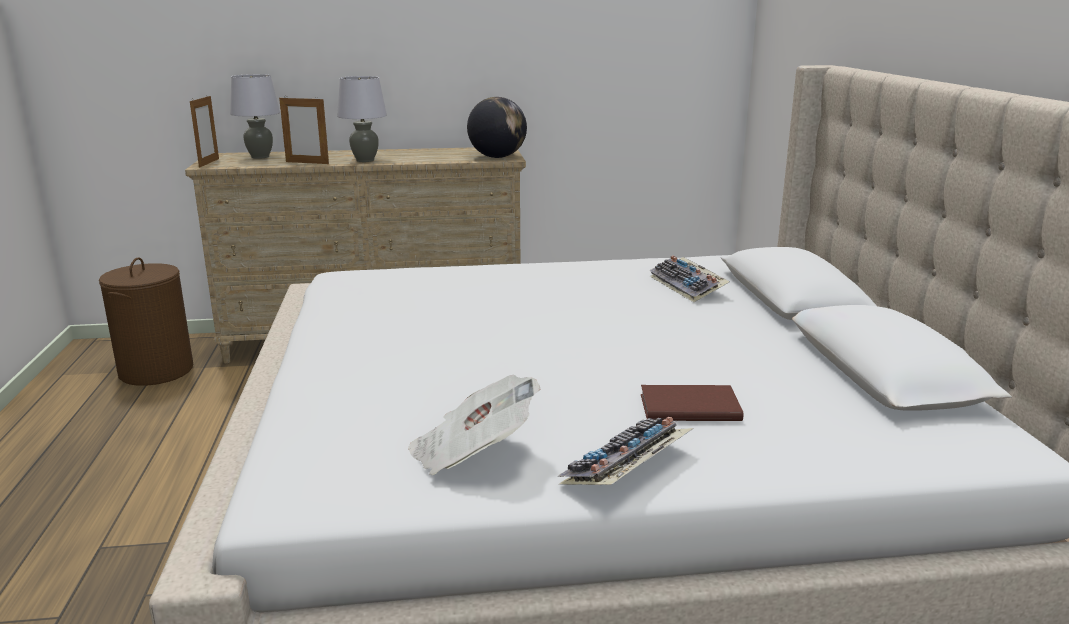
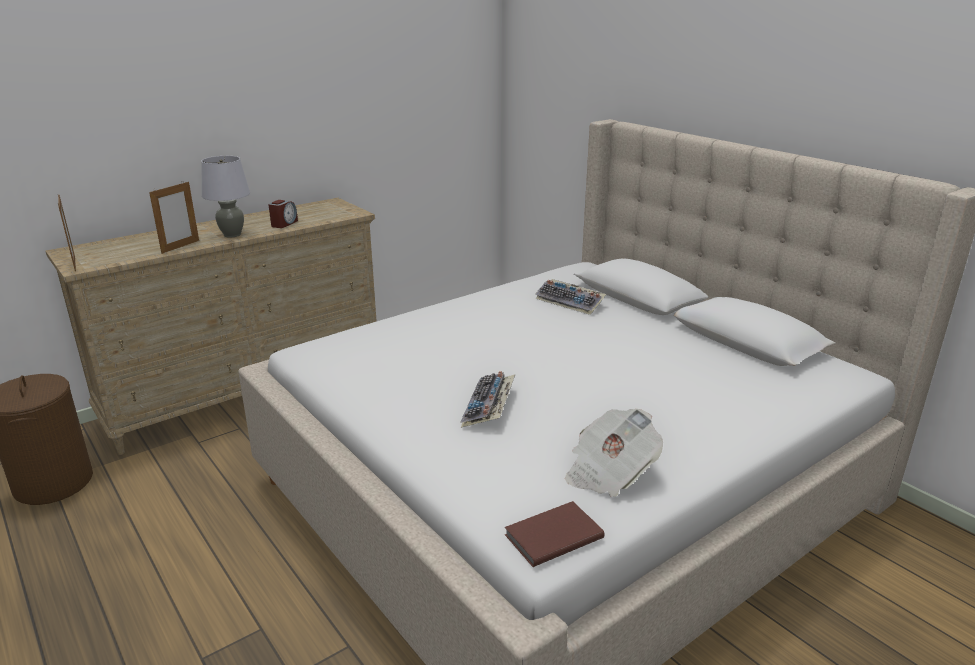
camera: 30 degrees left, 5 degrees up
grey table lamp [230,74,280,159] -> none
picture frame [279,98,329,164] -> picture frame turned 45 degrees counterclockwise [149,182,199,254]
globe [467,97,527,158] -> none
keyboard [557,417,694,485] -> keyboard moved to [460,371,516,428]
brown book [641,385,743,421] -> brown book moved to [505,501,604,567]
none -> alarm clock [268,200,298,228]

